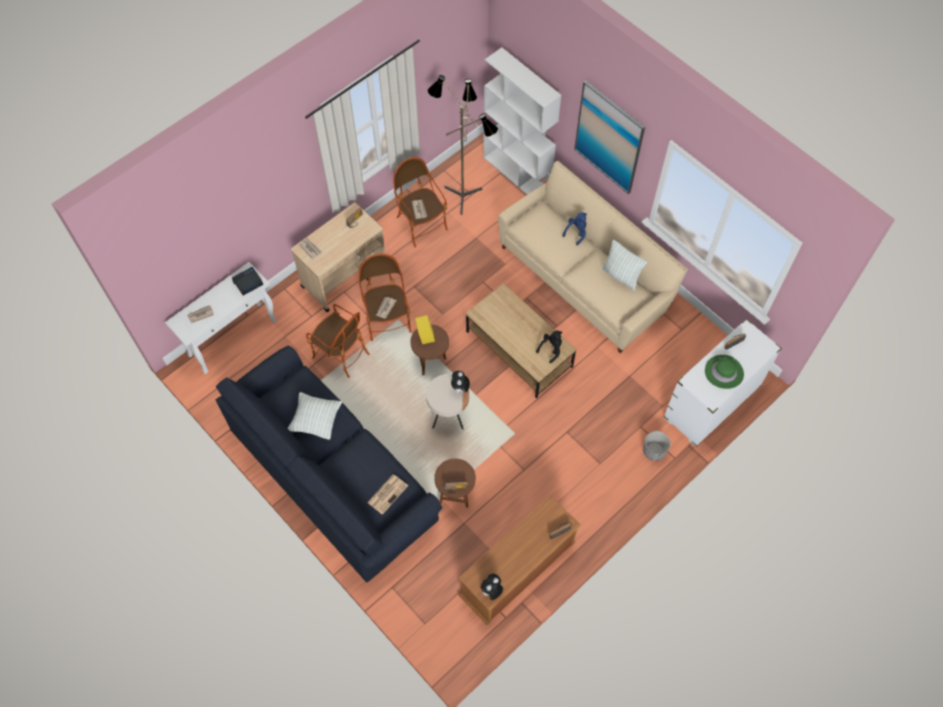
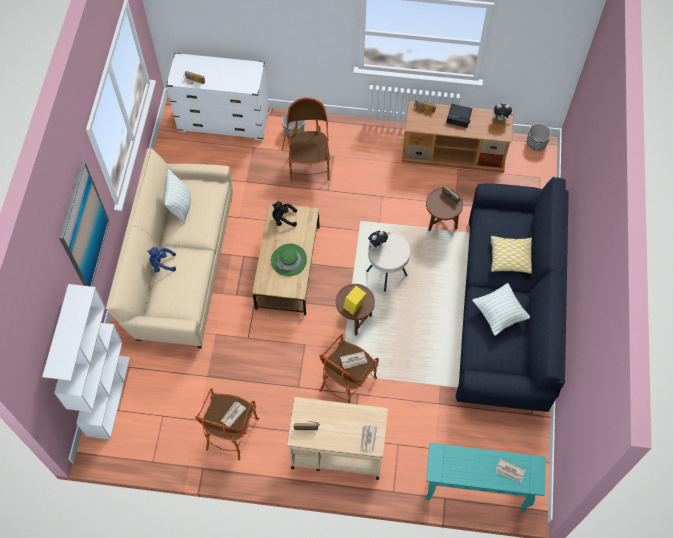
camera: 130 degrees left, 0 degrees up
white console table [165,262,277,374] -> turquoise console table [425,443,546,512]
alarm clock [232,267,263,295] -> alarm clock moved to [446,104,472,128]
armchair [306,304,370,378] -> armchair moved to [287,98,330,183]
newspaper [367,474,408,515] -> none
floor lamp [428,75,498,215] -> none
green hat [705,355,744,389] -> green hat moved to [271,244,307,276]
none -> pillow [491,236,532,274]
none -> planter [527,123,551,150]

